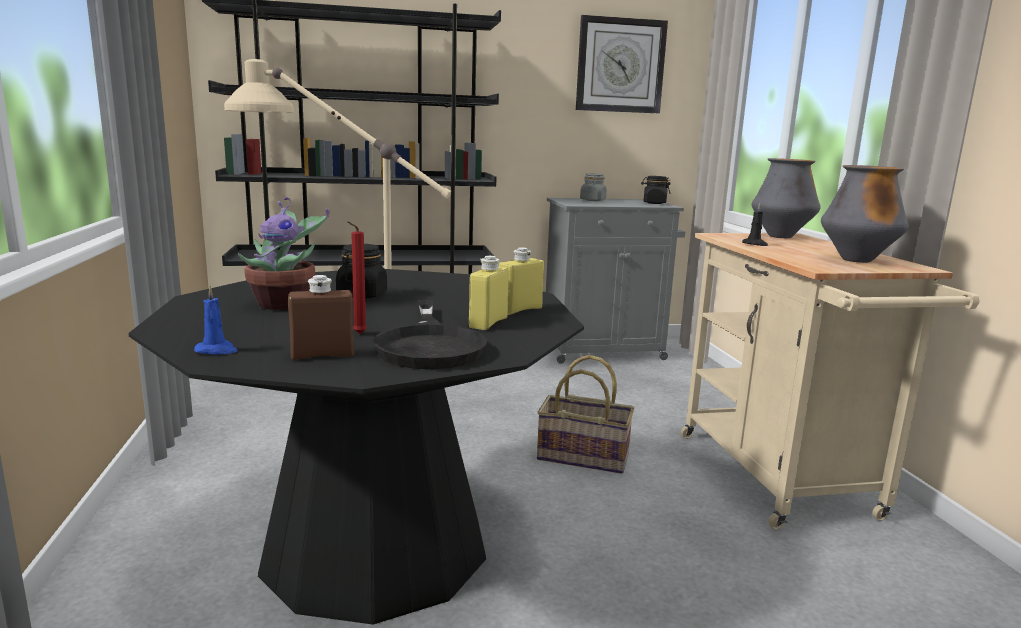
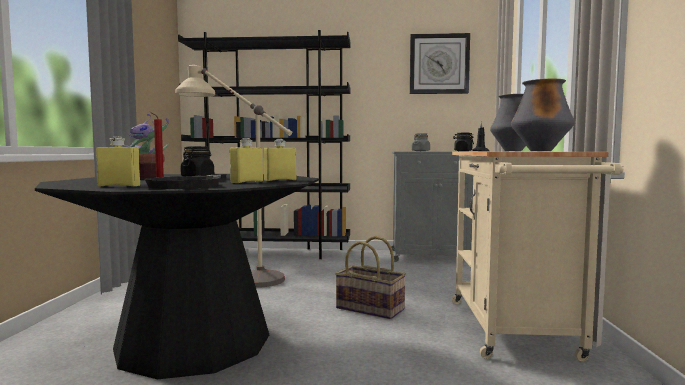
camera: 15 degrees right, 10 degrees down
blue candle [194,286,238,355] -> none
brown bottle [288,275,354,360] -> yellow bottle [96,136,140,187]

